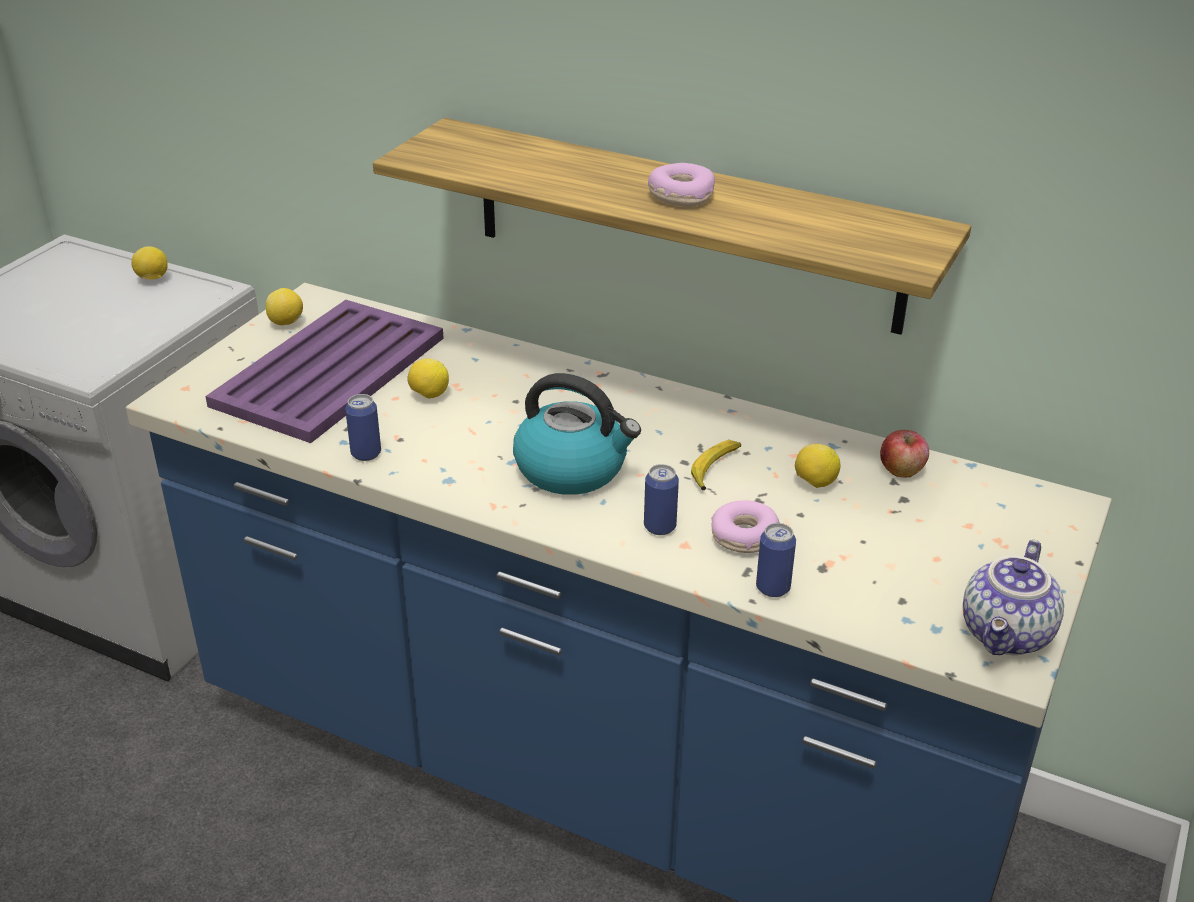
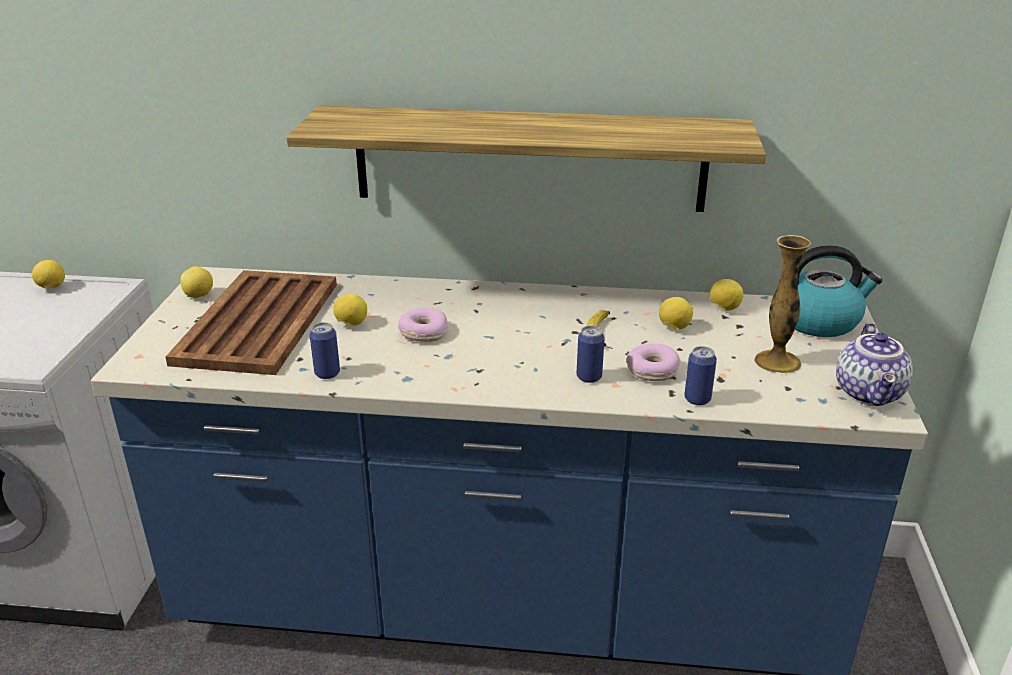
camera: 20 degrees left, 5 degrees down
purple tray [205,300,444,443] -> brown tray [166,270,337,375]
kettle [513,373,641,495] -> kettle moved to [795,245,883,337]
donut [648,163,715,207] -> donut moved to [398,308,448,342]
apple [880,430,929,478] -> lemon [710,279,744,310]
none -> vase [754,235,811,373]

